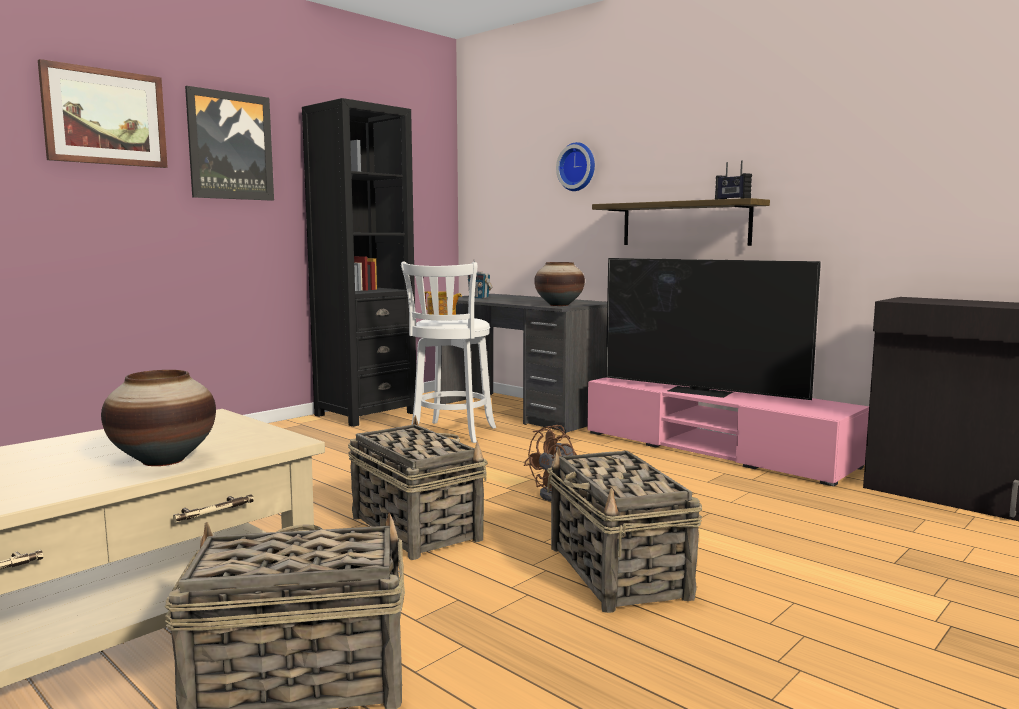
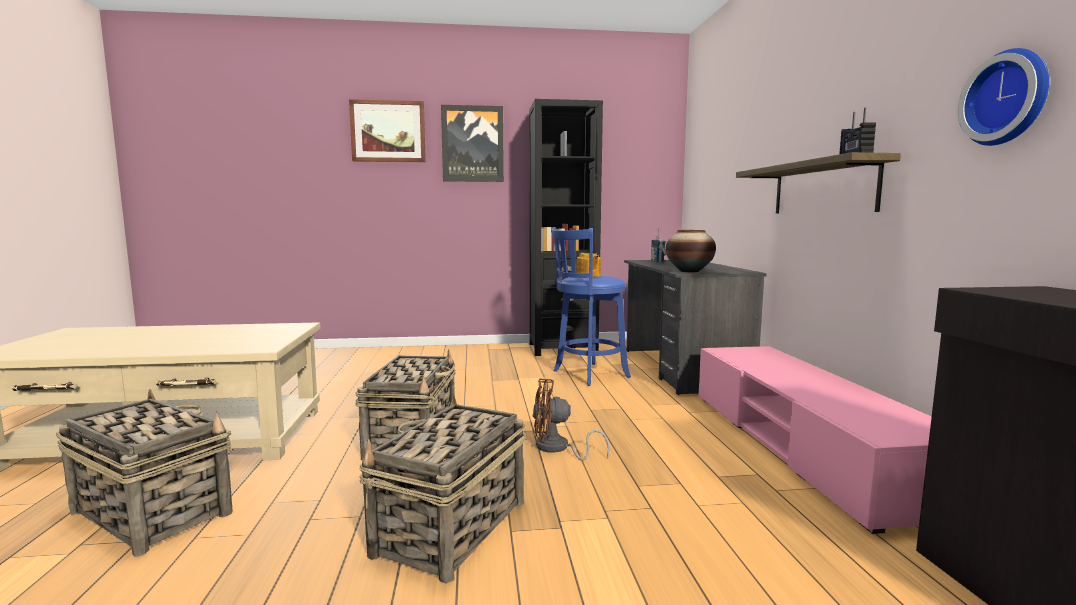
camera: 40 degrees right, 0 degrees up
vase [101,370,216,466] -> none
white stool [401,262,496,443] -> blue stool [551,227,631,386]
wall clock [556,142,595,191] -> wall clock moved to [957,48,1049,146]
television [606,258,821,400] -> none

